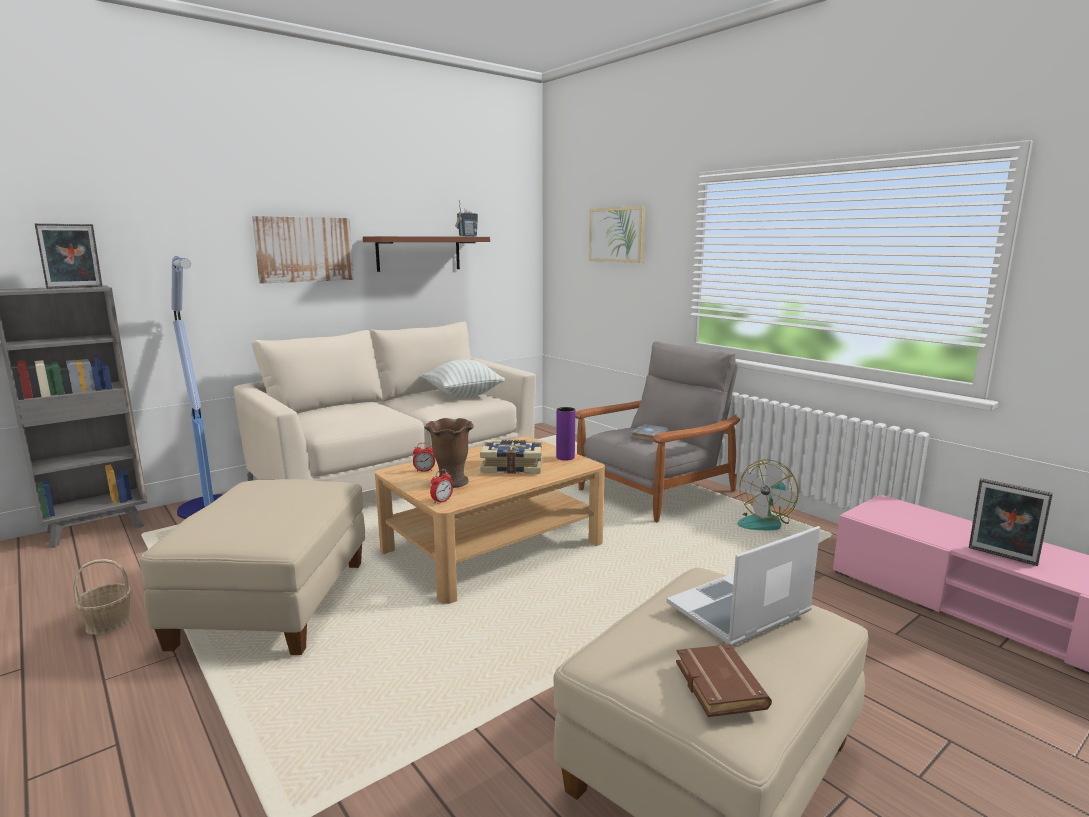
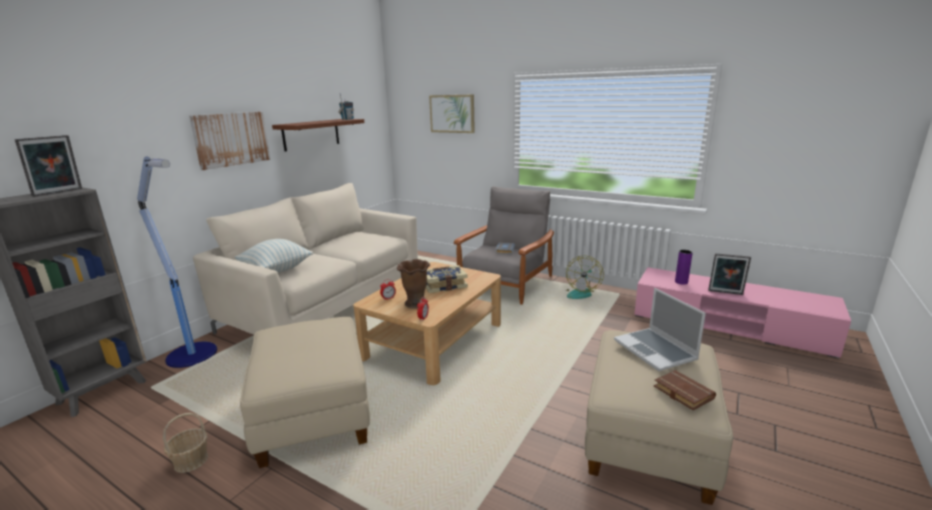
camera: 20 degrees left, 5 degrees up
pillow [422,359,505,397] -> pillow moved to [235,239,313,273]
purple vase [556,407,575,461] -> purple vase moved to [675,250,693,285]
laptop [666,526,820,646] -> laptop turned 60 degrees counterclockwise [614,288,706,371]

